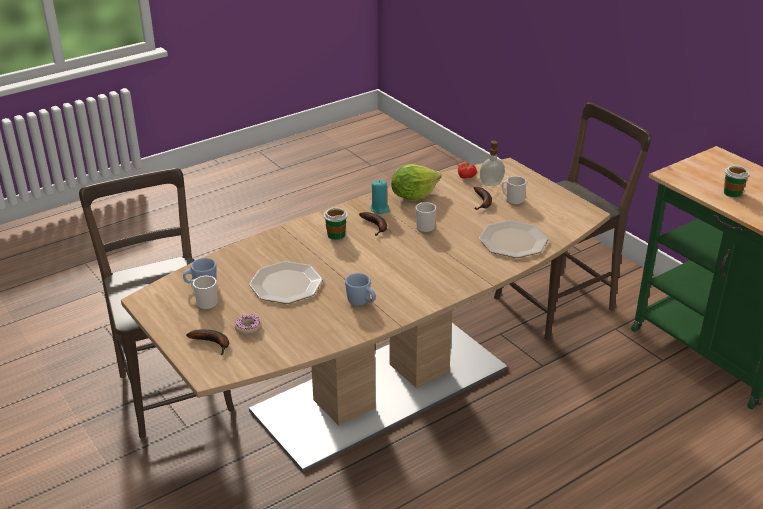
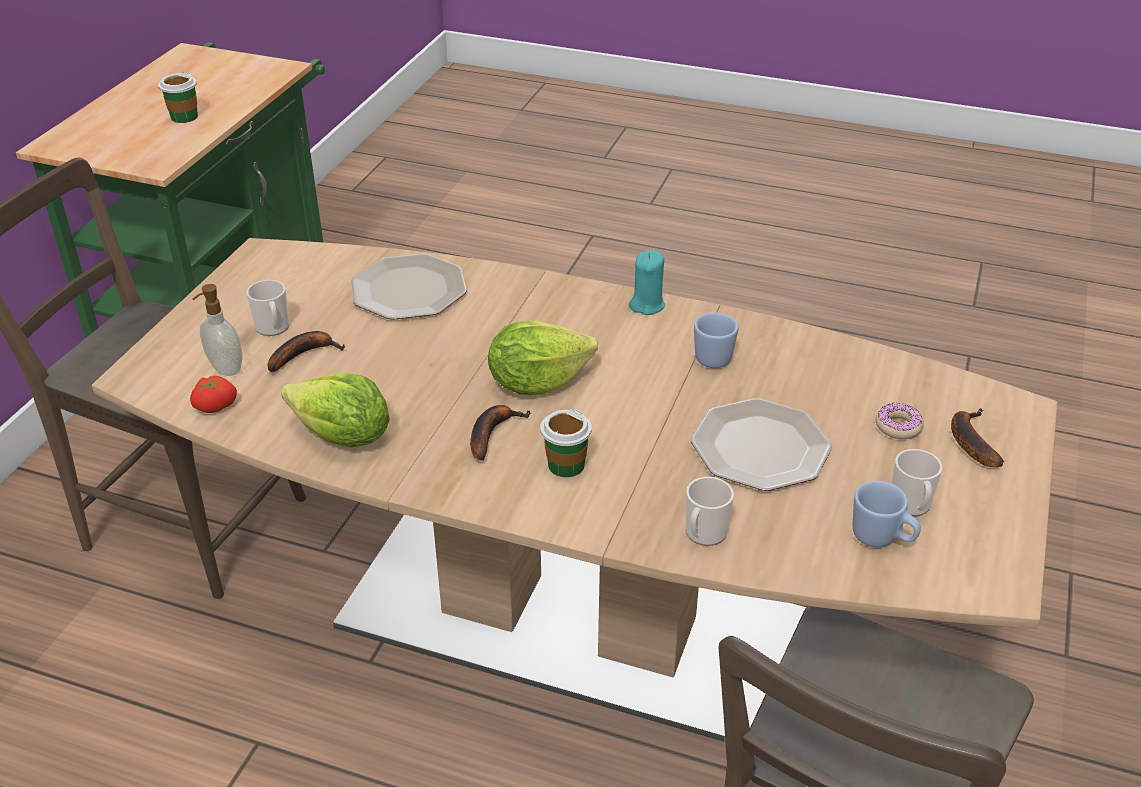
camera: 125 degrees left, 5 degrees up
turquoise candle [371,180,389,214] -> turquoise candle moved to [629,250,665,315]
mug [416,202,436,233] -> mug moved to [686,477,734,546]
none -> lettuce [488,320,598,396]

